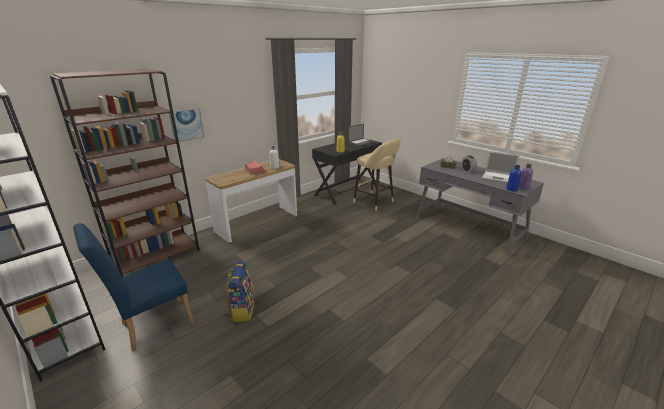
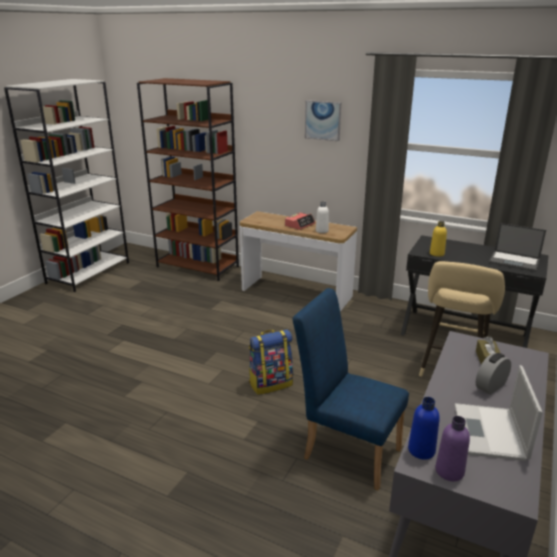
camera: 70 degrees right, 0 degrees up
blue chair [73,223,194,351] -> blue chair moved to [292,288,409,490]
picture [169,108,204,142] -> picture moved to [305,100,341,141]
backpack [226,261,255,322] -> backpack moved to [249,329,293,395]

